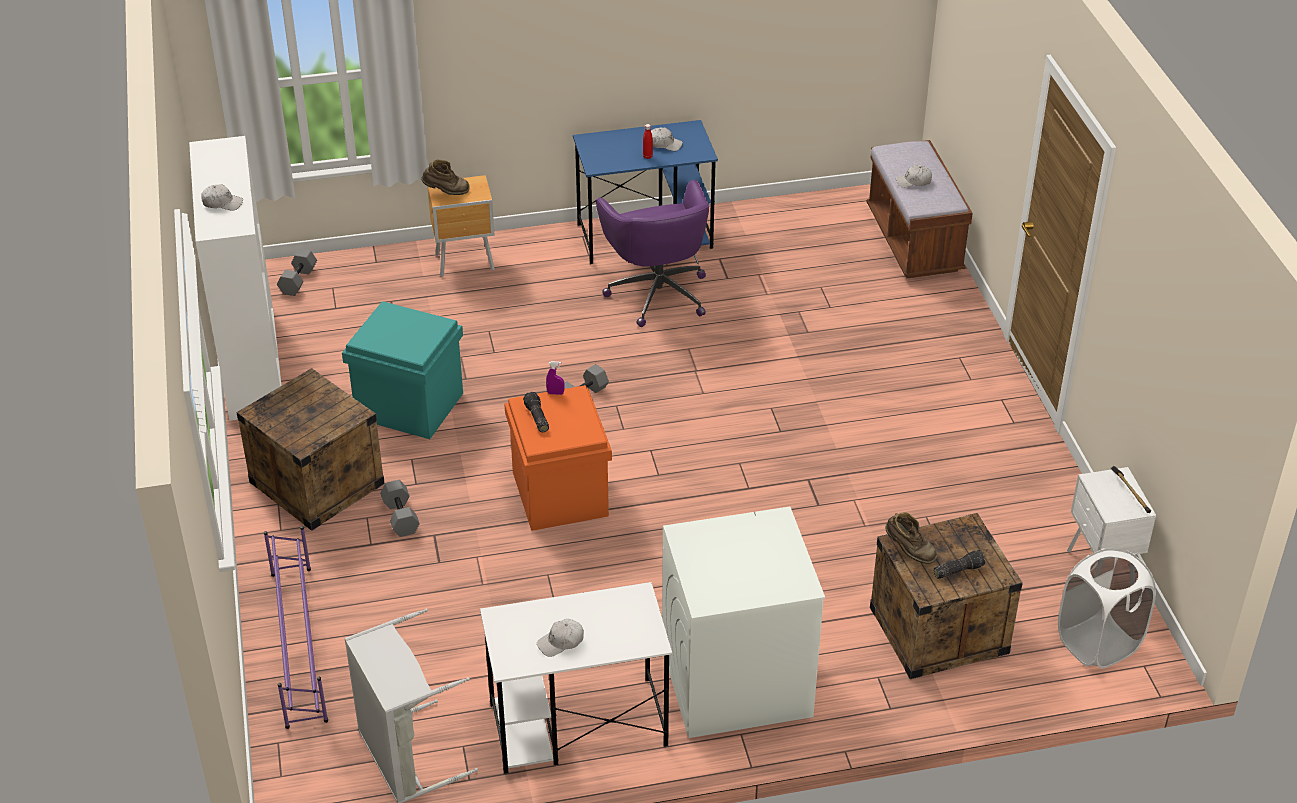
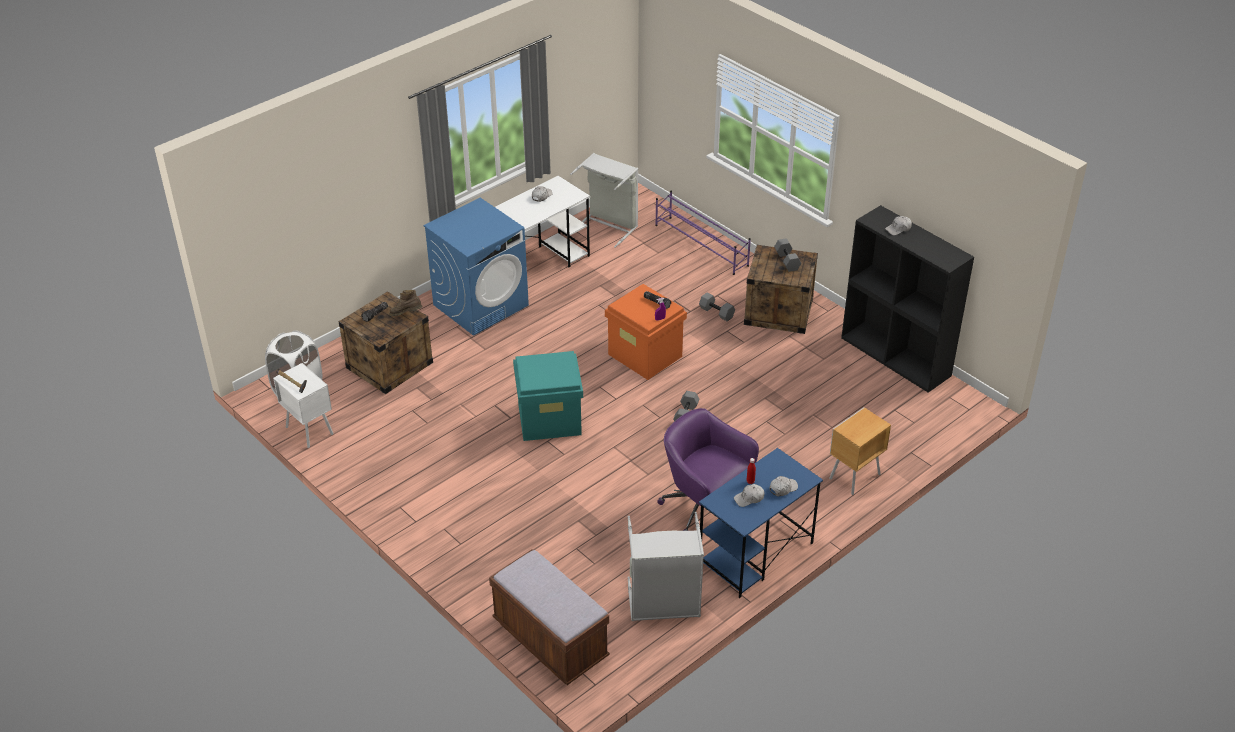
camera: 150 degrees right, 0 degrees up
white bookcase [189,136,282,421] -> black bookcase [841,205,974,393]
grey dumbbell [277,249,317,296] -> grey dumbbell moved to [774,238,802,272]
turquoise storage box [342,301,463,439] -> turquoise storage box moved to [513,351,583,441]
brown boot [422,159,470,195] -> none
white washing machine [662,507,825,738] -> blue washing machine [423,198,529,336]
white cap [896,165,932,188] -> white cap moved to [770,476,798,496]
none -> grey laundry basket [627,512,704,621]

